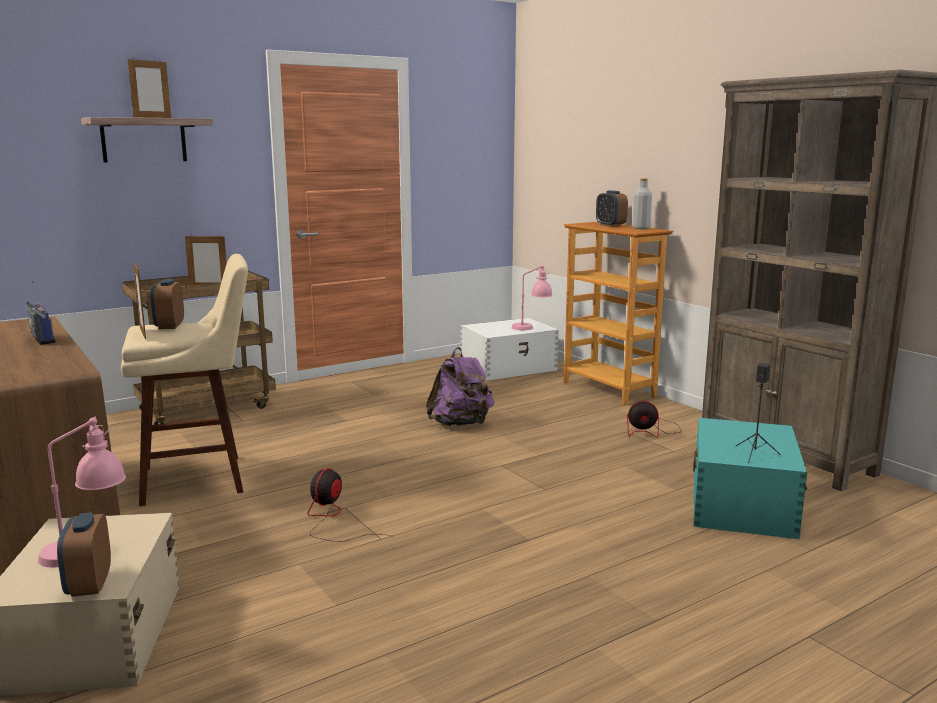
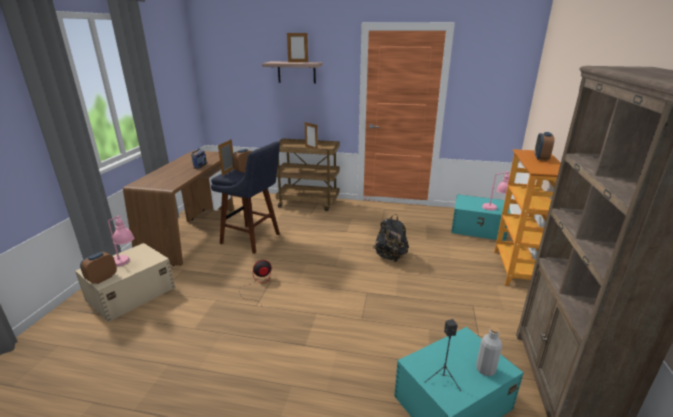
camera: 45 degrees right, 10 degrees up
beige stool [121,254,248,506] -> blue stool [211,141,280,254]
purple backpack [426,347,495,426] -> black backpack [373,214,409,262]
white storage box [460,318,559,380] -> turquoise storage box [451,194,511,241]
fan [627,401,681,438] -> none
grey bottle [632,178,652,229] -> grey bottle moved to [476,326,502,376]

